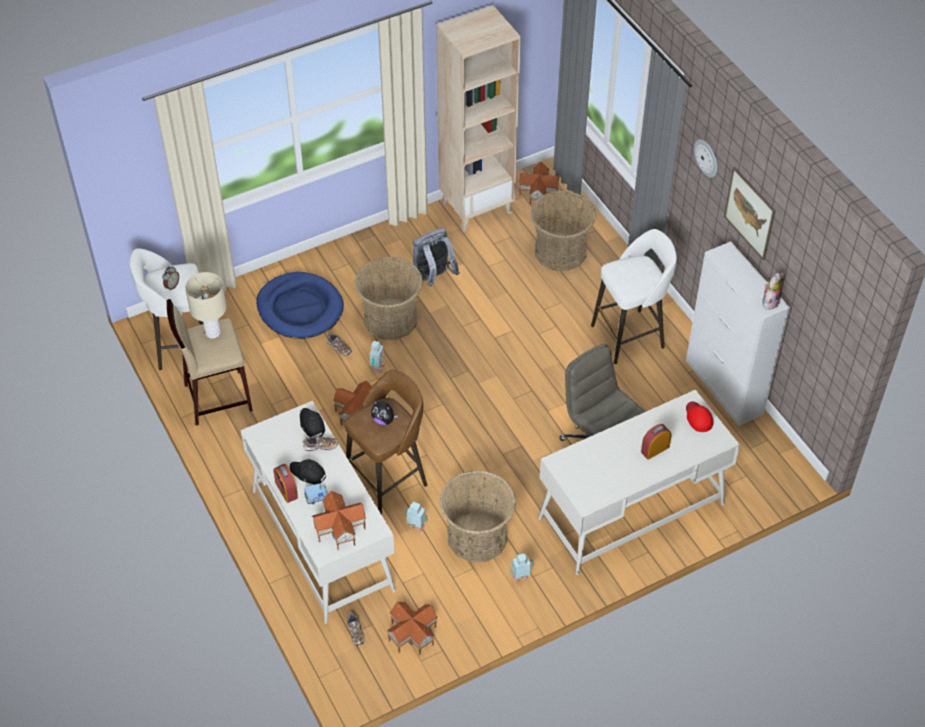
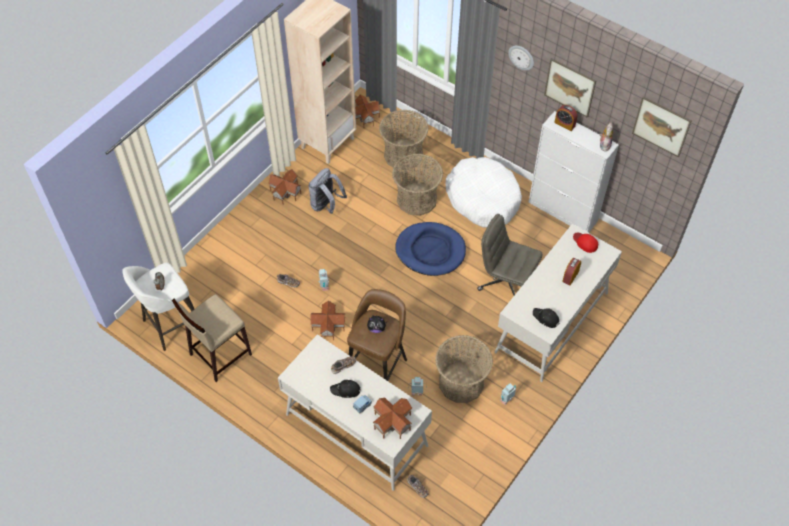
camera: 25 degrees left, 5 degrees up
beige table lamp [185,272,227,338] -> none
blue dog bed [256,272,344,339] -> blue dog bed moved to [395,222,466,276]
alarm clock [273,464,298,503] -> alarm clock moved to [554,105,577,131]
black cap [300,408,325,437] -> black cap moved to [533,308,559,328]
basket [355,257,423,340] -> basket moved to [392,154,443,216]
toy house [387,602,437,655] -> toy house moved to [269,169,301,204]
white stool [591,229,677,364] -> white dog bed [446,157,522,228]
none -> picture [632,96,692,157]

